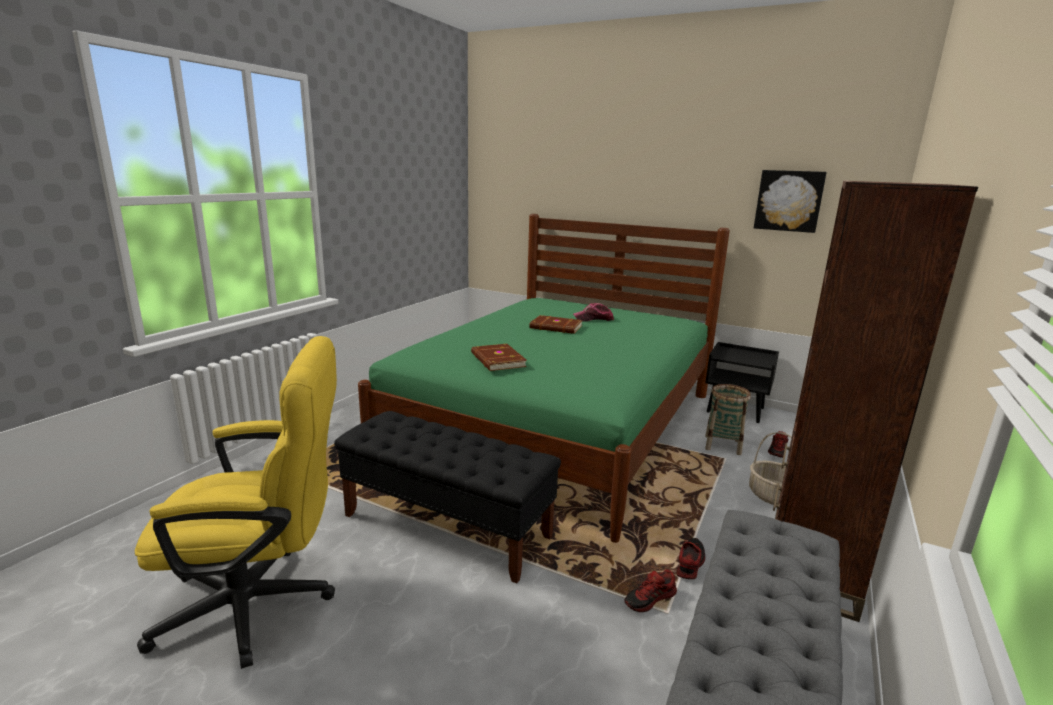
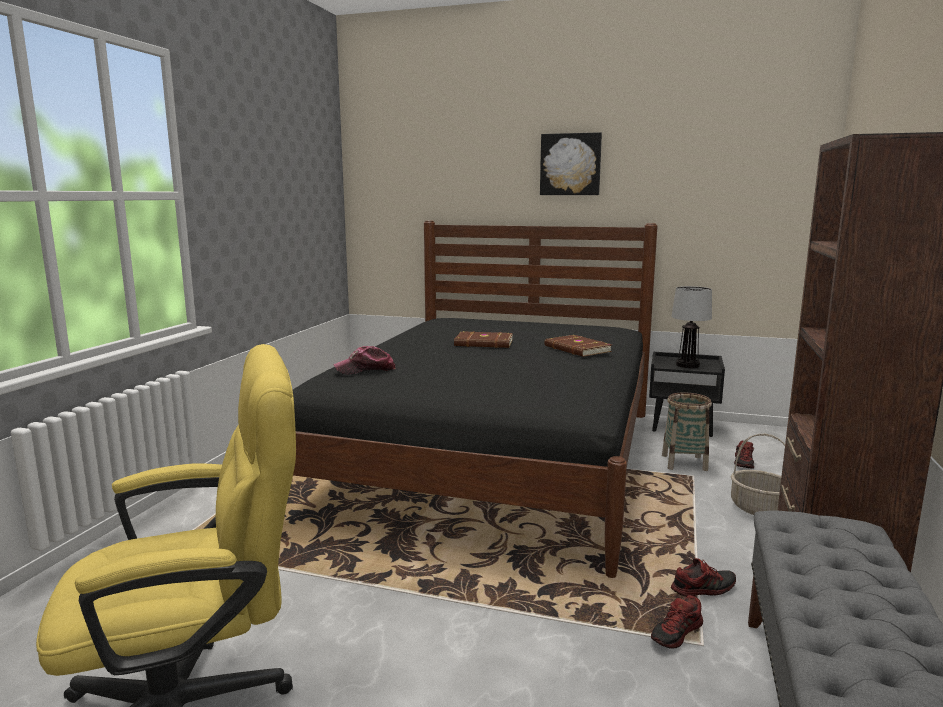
camera: 10 degrees left, 5 degrees down
black bench [334,411,561,583] -> none
green bed [358,214,730,543] -> black bed [293,220,657,578]
brown book [471,344,527,371] -> brown book moved to [544,335,612,357]
cap [573,303,614,322] -> cap moved to [333,346,396,375]
shoe [677,538,705,579] -> shoe turned 60 degrees clockwise [671,558,736,597]
picture [754,170,827,233] -> picture moved to [540,132,602,195]
none -> table lamp [671,286,712,368]

